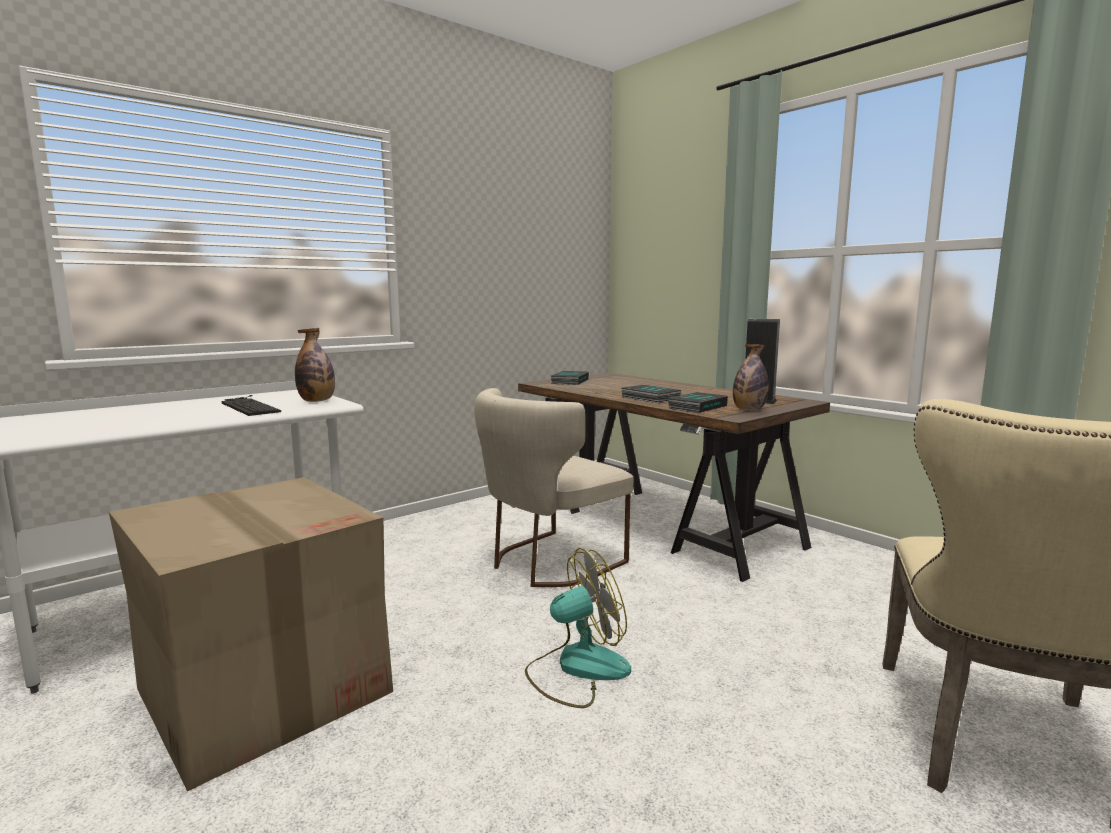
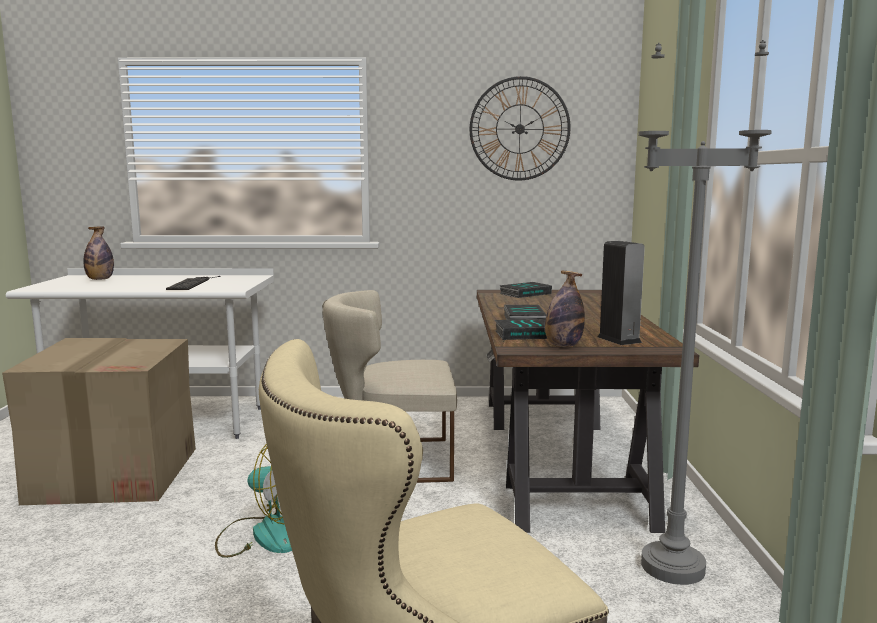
camera: 40 degrees right, 0 degrees up
bottle [295,328,335,402] -> bottle moved to [83,226,114,280]
none -> wall clock [469,76,570,181]
none -> grey floor lamp [638,40,772,585]

